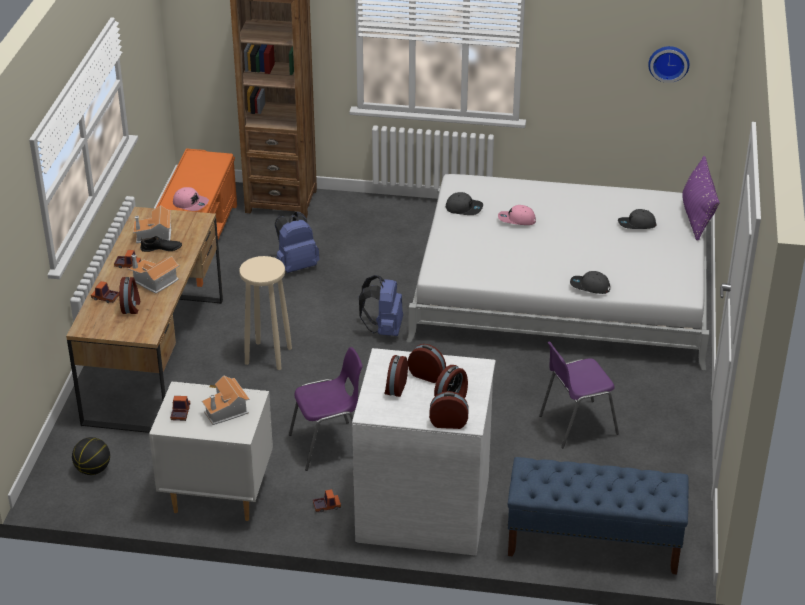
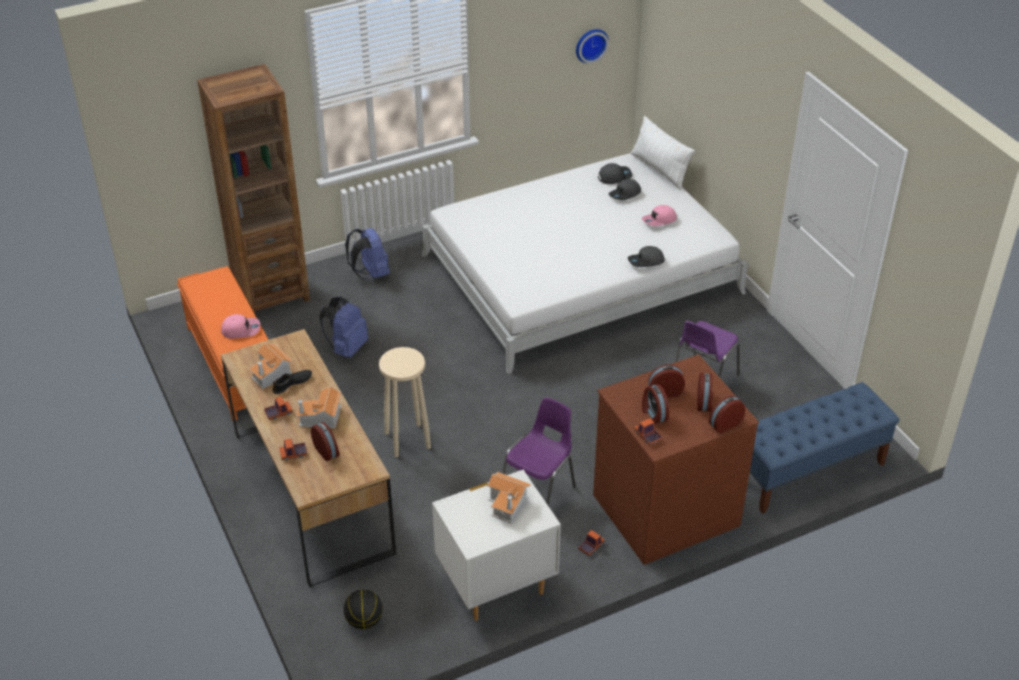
camera: 35 degrees left, 5 degrees up
toy truck [170,396,191,421] -> toy truck moved to [634,418,662,446]
white dresser [352,348,496,556] -> brown dresser [593,354,759,564]
blue backpack [359,275,403,336] -> blue backpack moved to [345,228,390,280]
grey cap [446,192,483,215] -> grey cap moved to [598,163,632,184]
pink cap [498,205,536,225] -> pink cap moved to [642,205,677,226]
purple pillow [682,156,720,240] -> white pillow [631,116,695,189]

